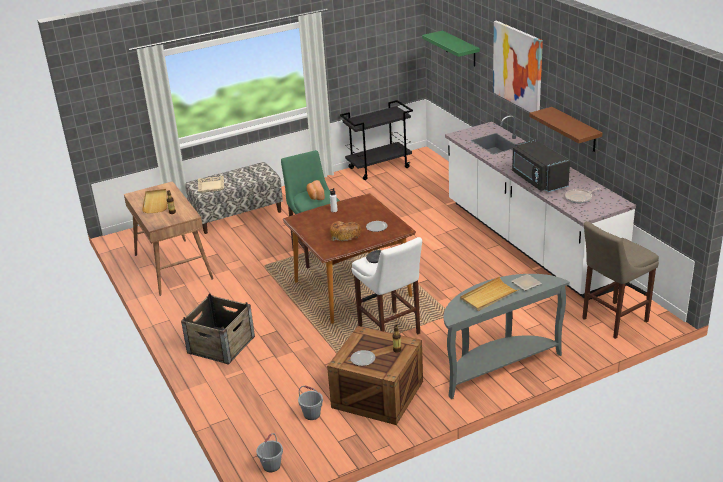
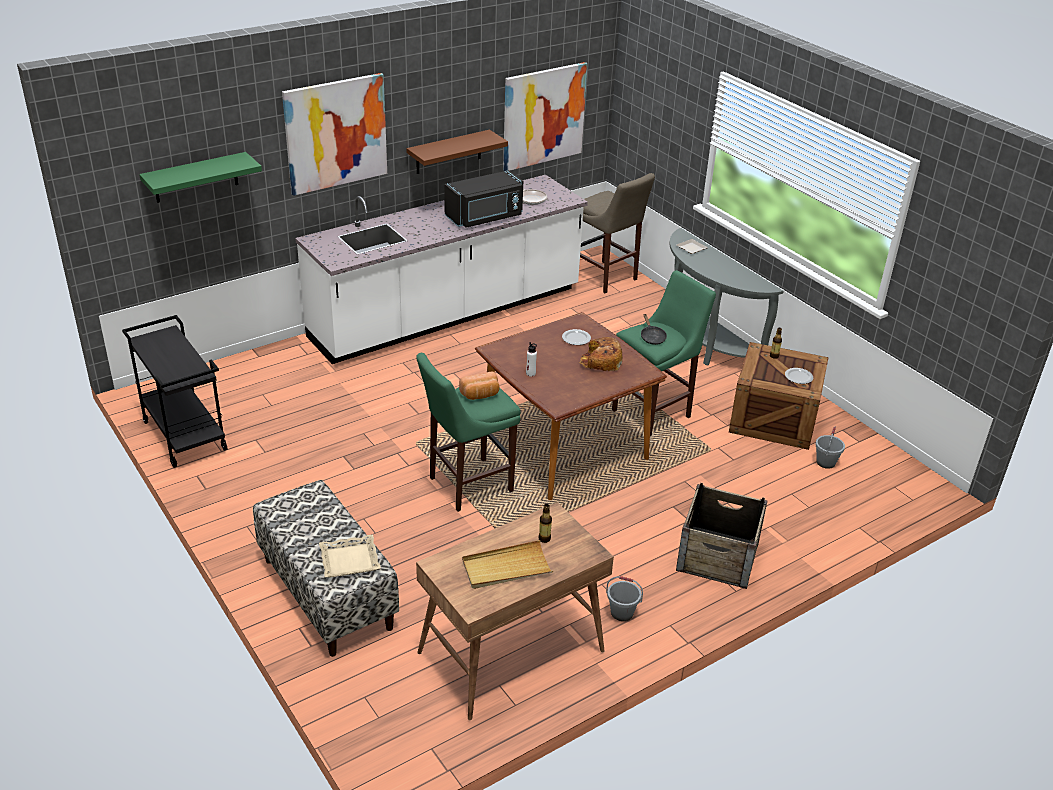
camera: 100 degrees left, 5 degrees up
grey bucket [256,433,283,472] -> grey bucket moved to [606,576,643,621]
white stool [352,237,422,334] -> green stool [612,270,716,436]
beige tray [460,276,520,311] -> none
none -> picture [503,62,588,171]

